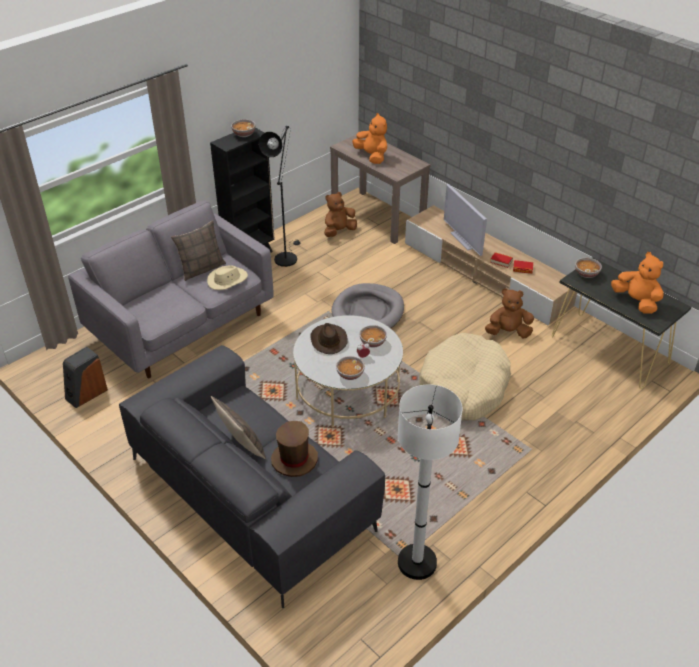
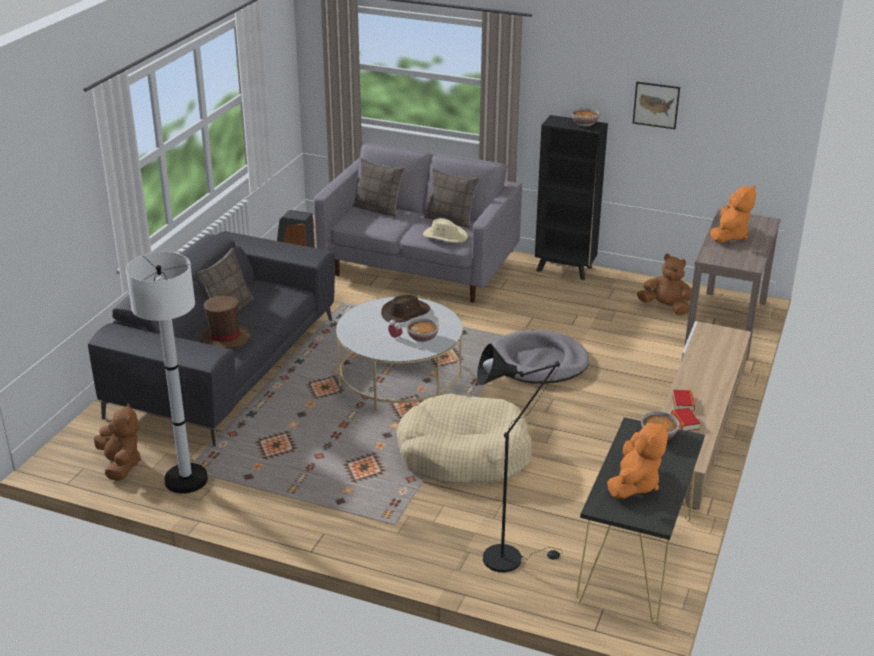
camera: 65 degrees right, 10 degrees down
black floor lamp [259,126,300,267] -> black floor lamp moved to [477,344,562,572]
bowl [336,356,365,380] -> none
television [444,184,487,256] -> none
brown plush toy [485,288,534,338] -> brown plush toy moved to [94,403,141,481]
none -> pillow [353,157,405,217]
none -> picture [633,82,680,129]

